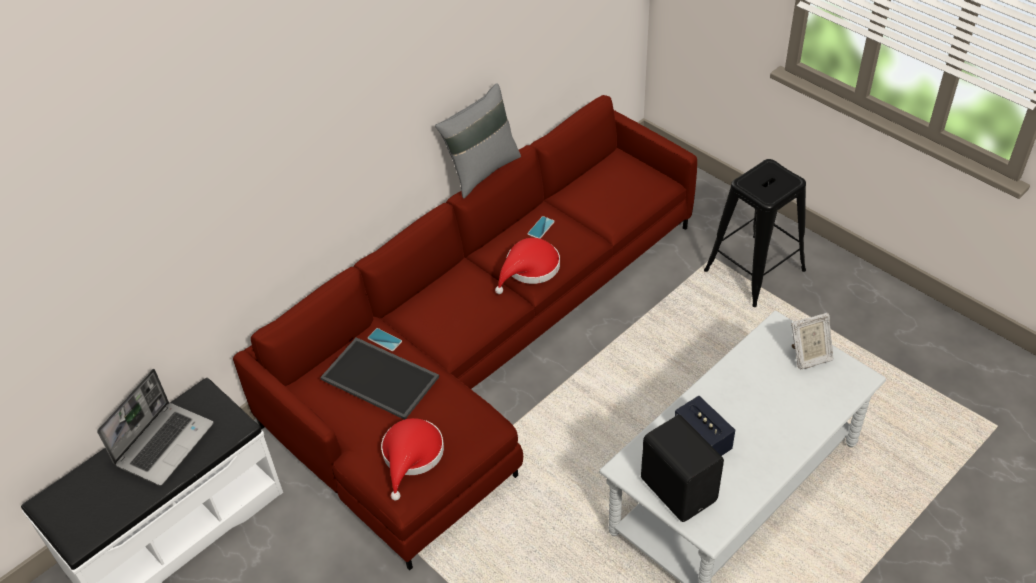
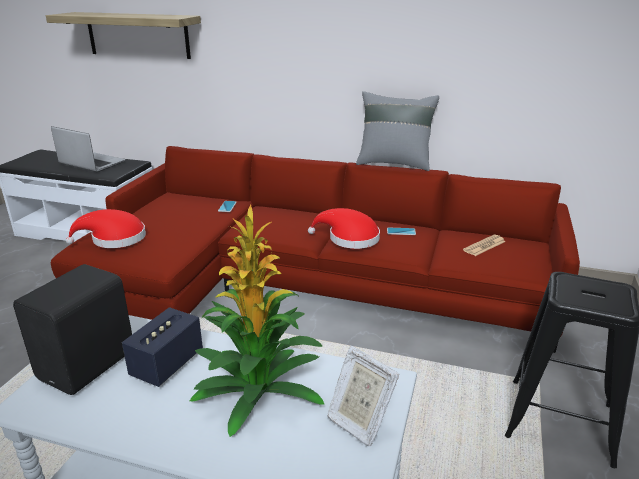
camera: 60 degrees right, 20 degrees down
laptop [97,369,213,486] -> laptop turned 150 degrees counterclockwise [51,126,125,172]
tray [320,337,439,420] -> none
none -> shelf [46,12,201,59]
none -> potted plant [190,205,324,437]
none -> newspaper [463,235,506,256]

